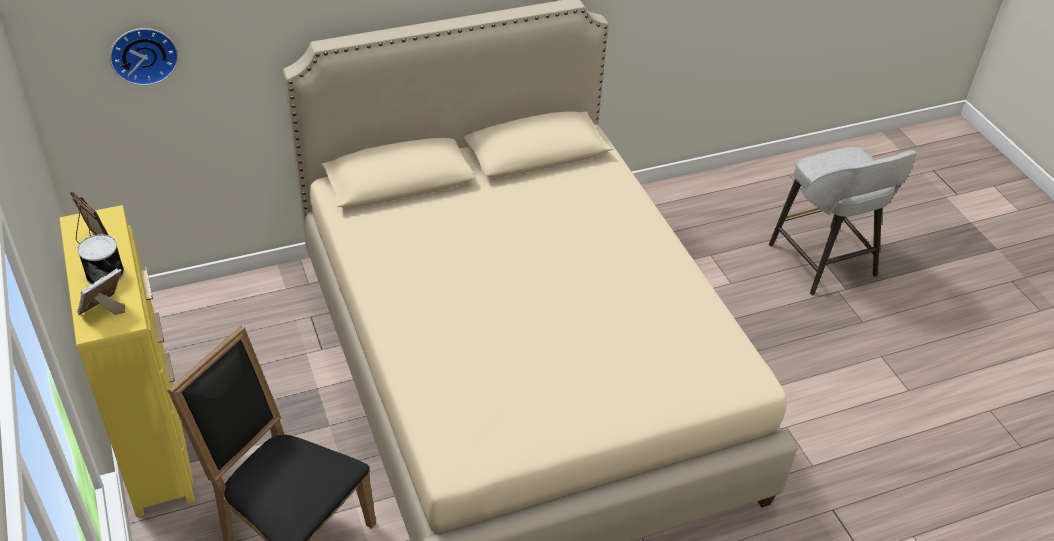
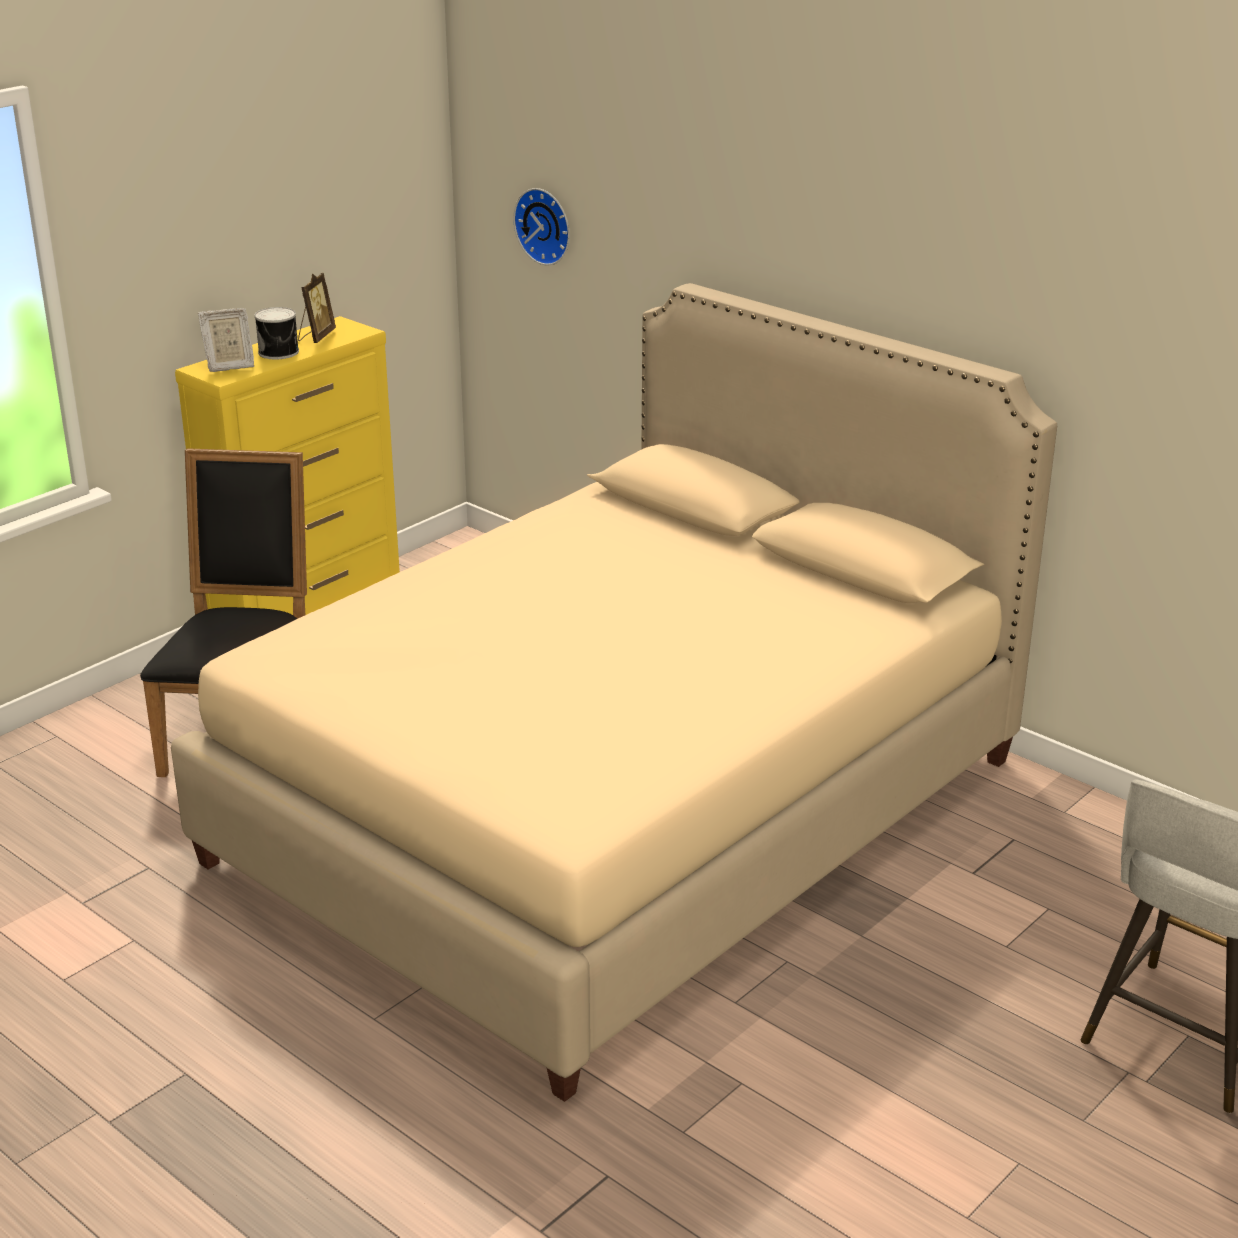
camera: 65 degrees right, 15 degrees down
picture frame [77,269,125,315] -> picture frame turned 150 degrees clockwise [198,308,254,372]

